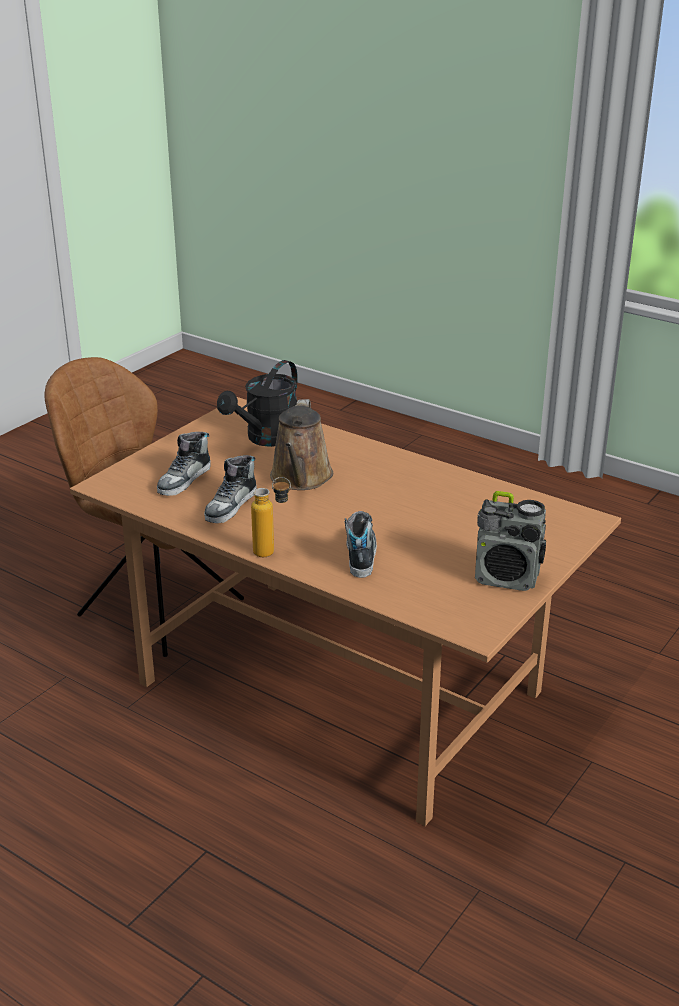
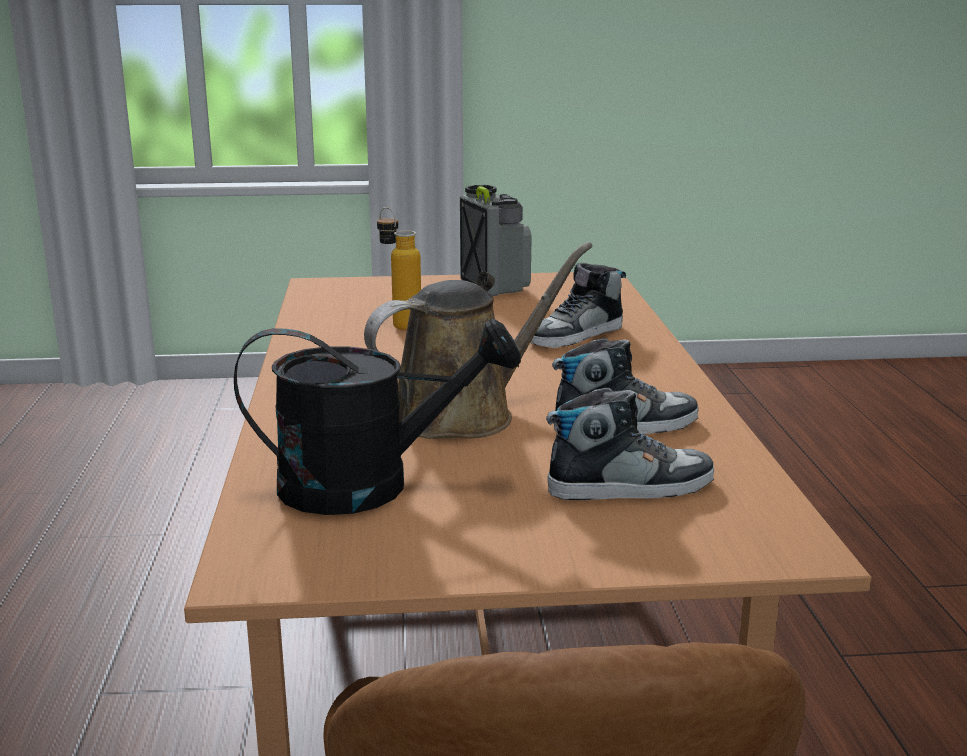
camera: 130 degrees left, 10 degrees down
bottle [251,477,291,557] -> bottle moved to [377,207,421,330]

